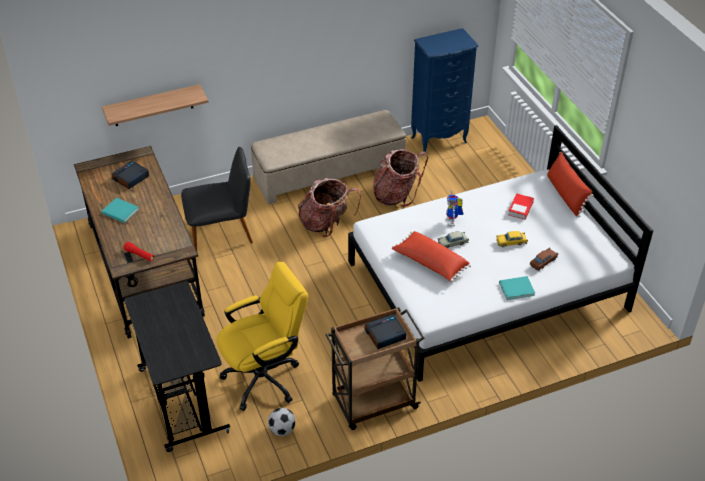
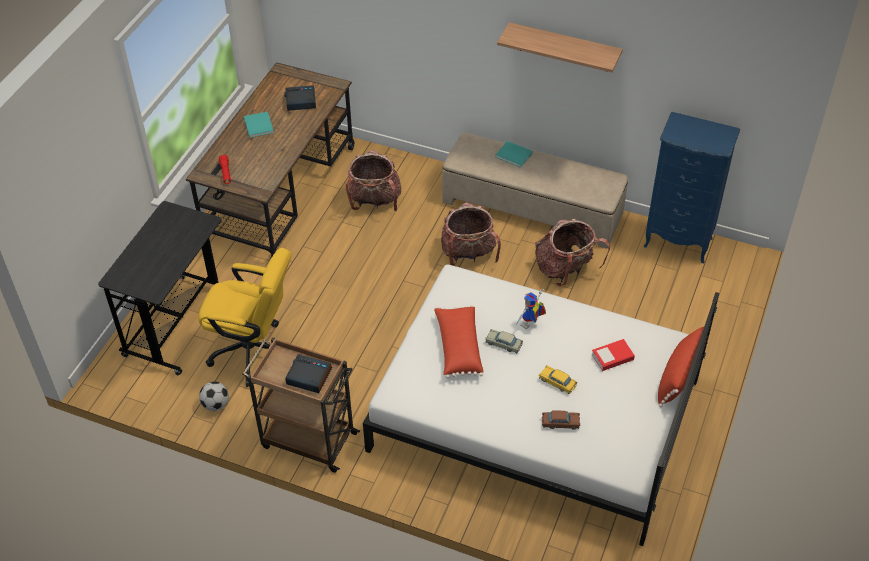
camera: 45 degrees right, 5 degrees up
shelf [102,84,209,126] -> shelf moved to [497,22,623,73]
black chair [181,147,253,251] -> backpack [346,150,401,211]
turquoise book [499,276,535,300] -> turquoise book moved to [495,141,533,168]

